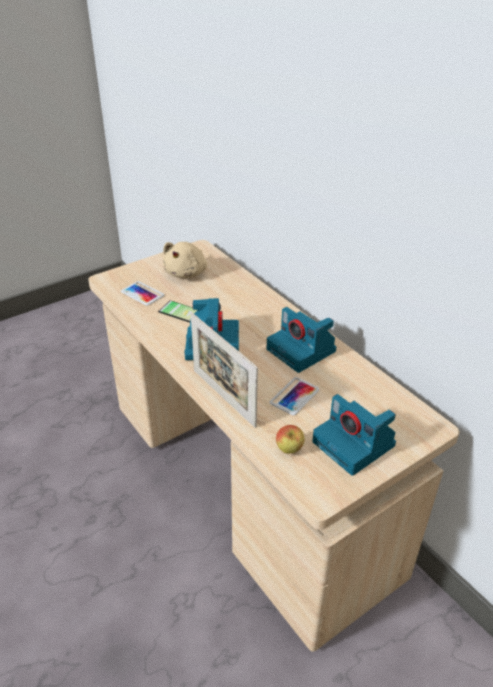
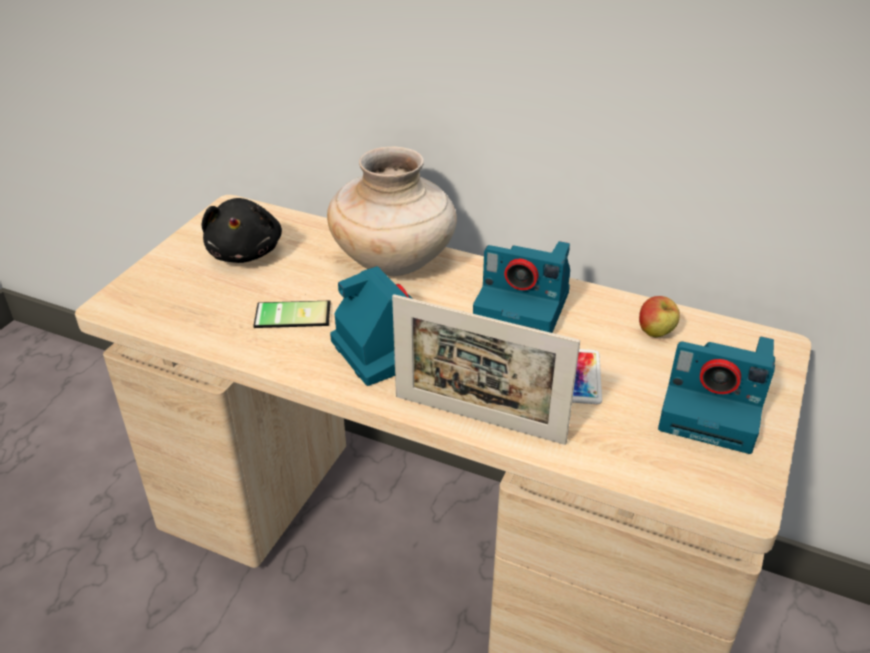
camera: 30 degrees left, 0 degrees up
phone [121,281,164,306] -> none
beige plush toy [163,242,207,278] -> black plush toy [201,198,282,263]
apple [276,425,305,454] -> apple moved to [639,296,680,338]
none -> beige vase [327,147,457,276]

